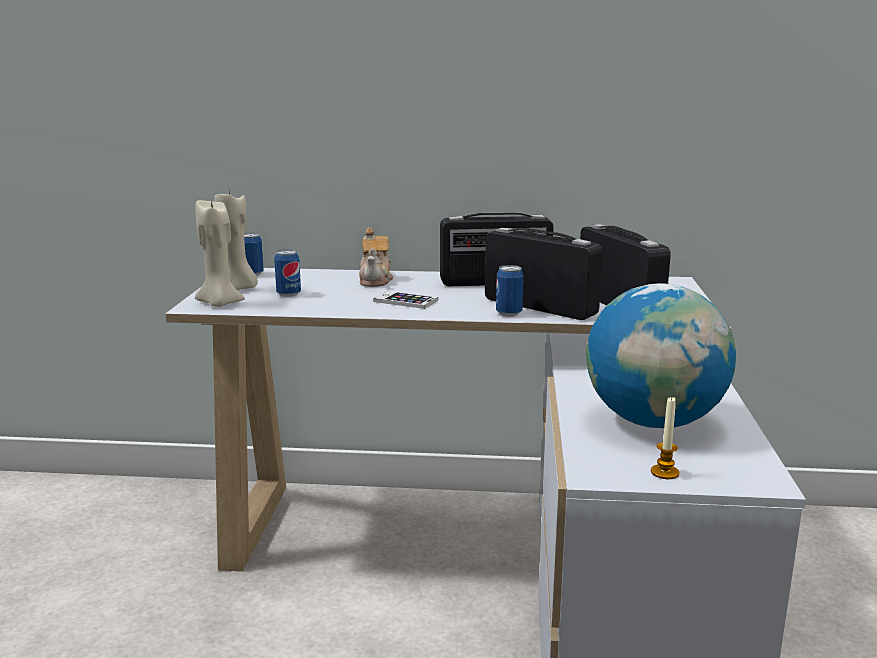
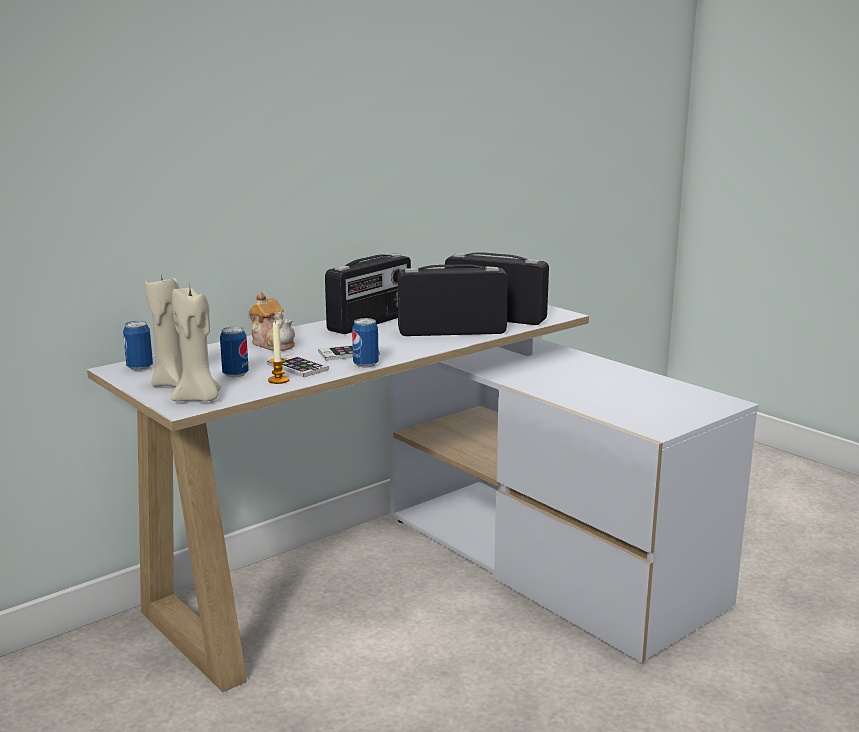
camera: 45 degrees left, 0 degrees up
can [496,265,523,316] -> can moved to [352,318,379,367]
globe [586,283,736,428] -> none
candle [651,397,679,479] -> candle moved to [268,322,289,384]
none -> phone [267,354,329,377]

